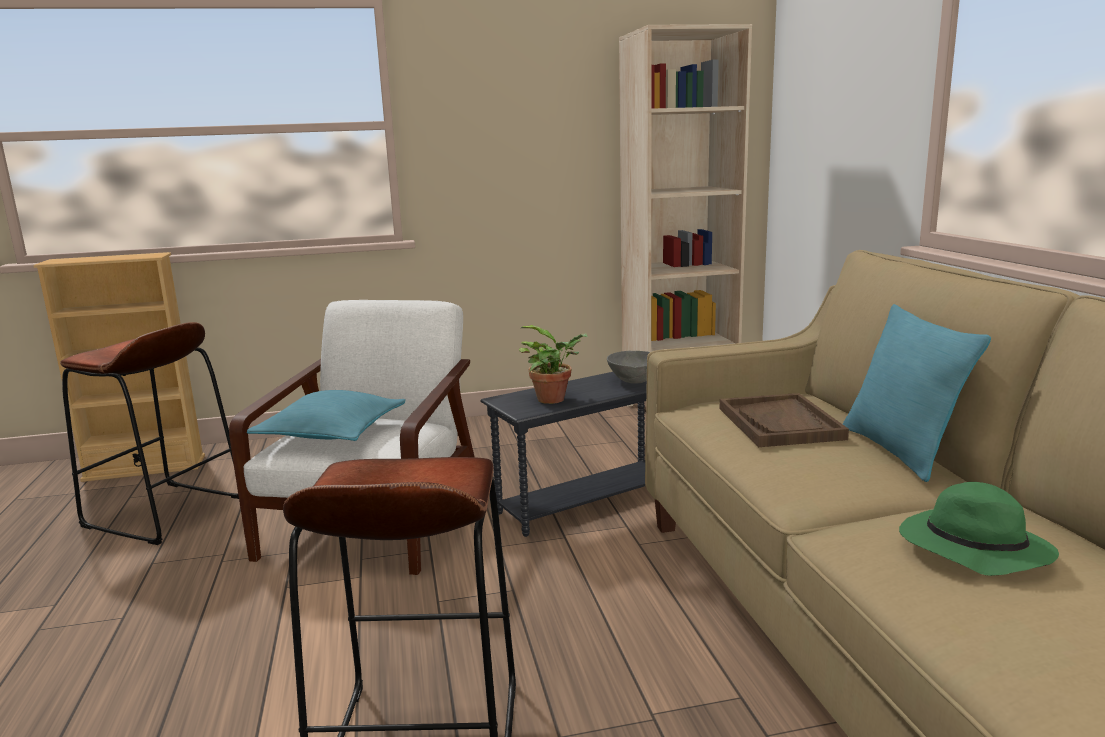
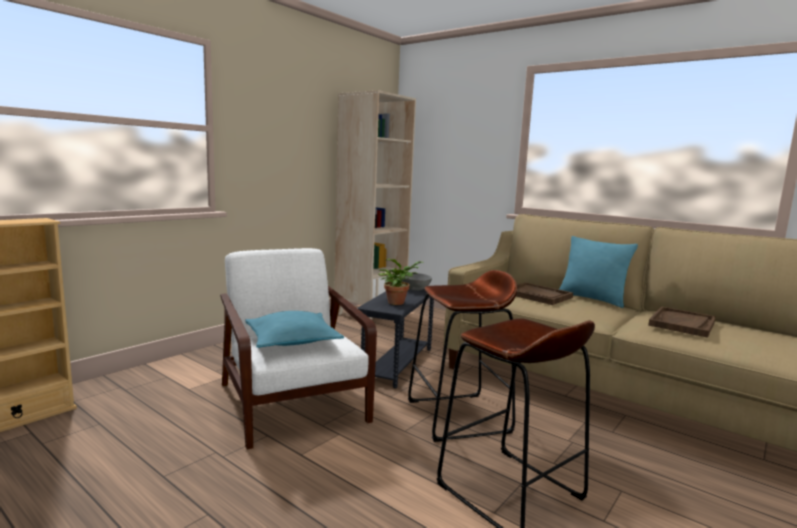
camera: 40 degrees left, 5 degrees down
brown stool [60,322,239,545] -> brown stool moved to [408,270,517,442]
green hat [899,482,1059,576] -> brown tray [648,306,716,338]

